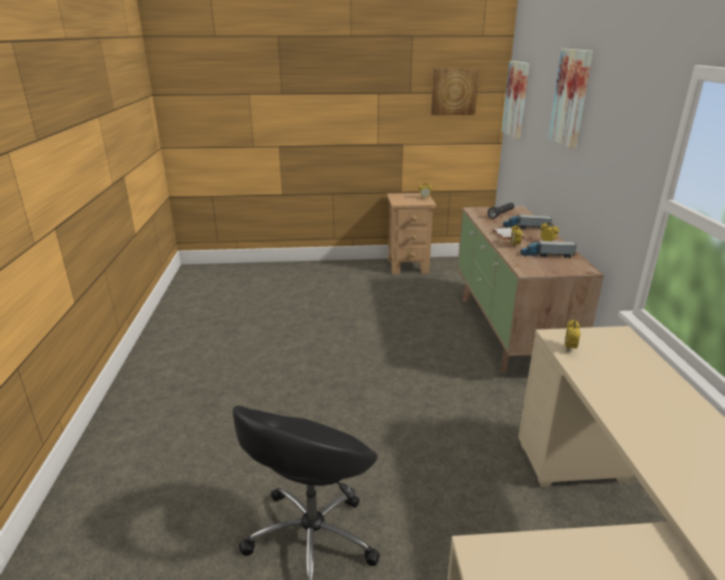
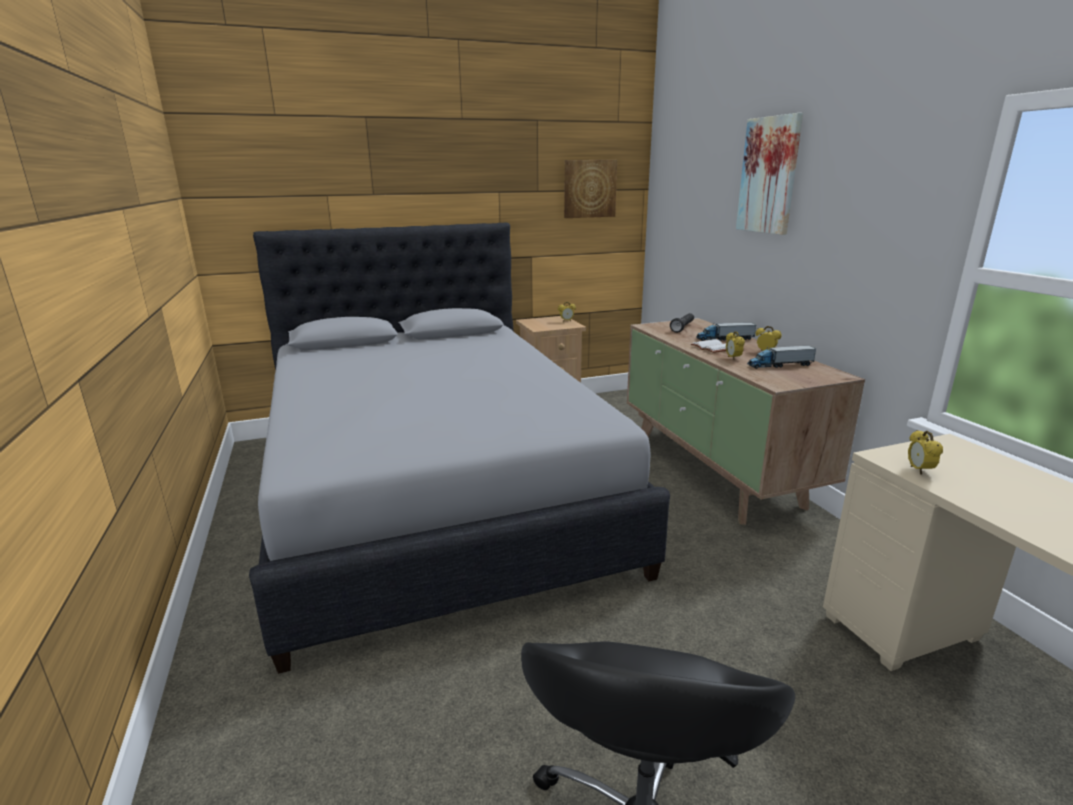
camera: 15 degrees left, 5 degrees down
picture [502,61,530,139] -> none
none -> grey bed [249,223,670,674]

